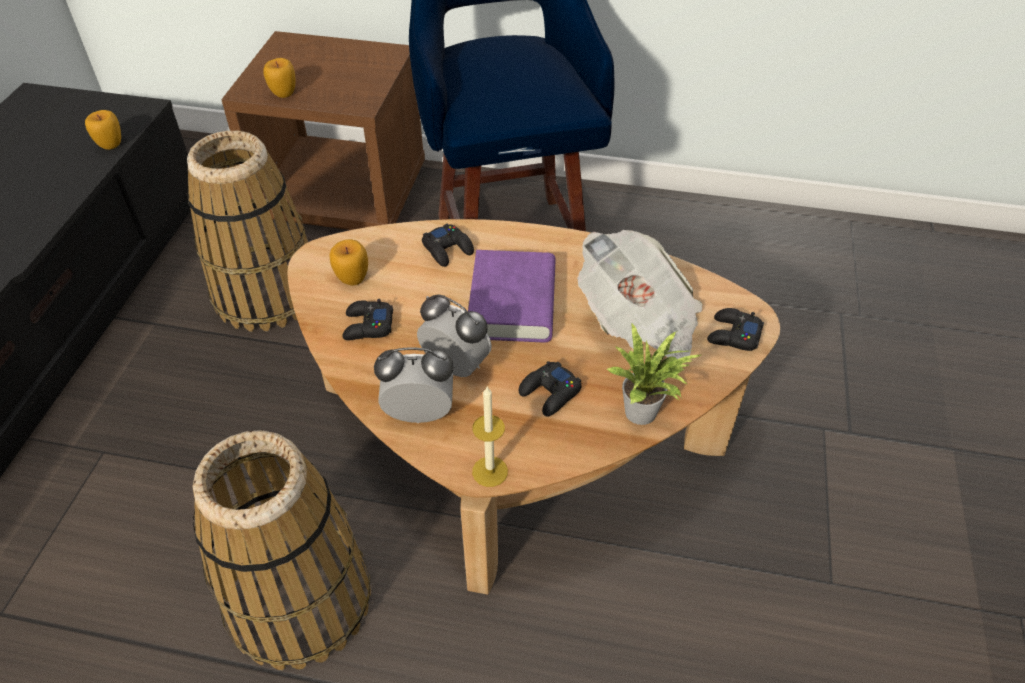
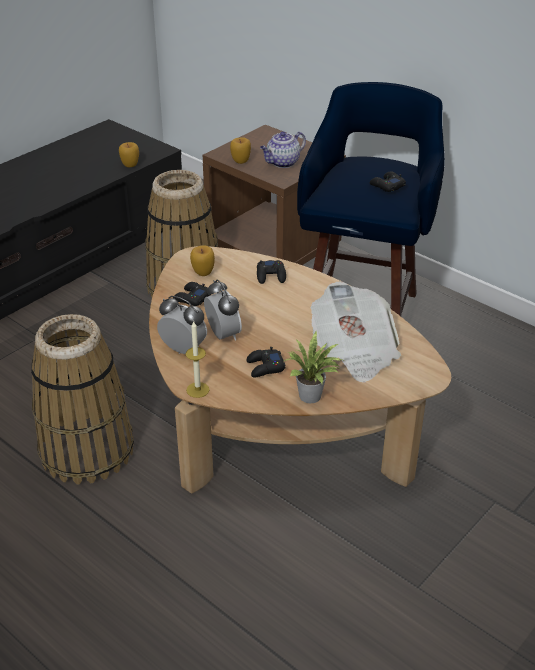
camera: 30 degrees right, 10 degrees down
purple book [468,250,556,343] -> none
black game controller [707,308,764,351] -> black game controller moved to [370,171,406,192]
none -> teapot [260,131,306,168]

